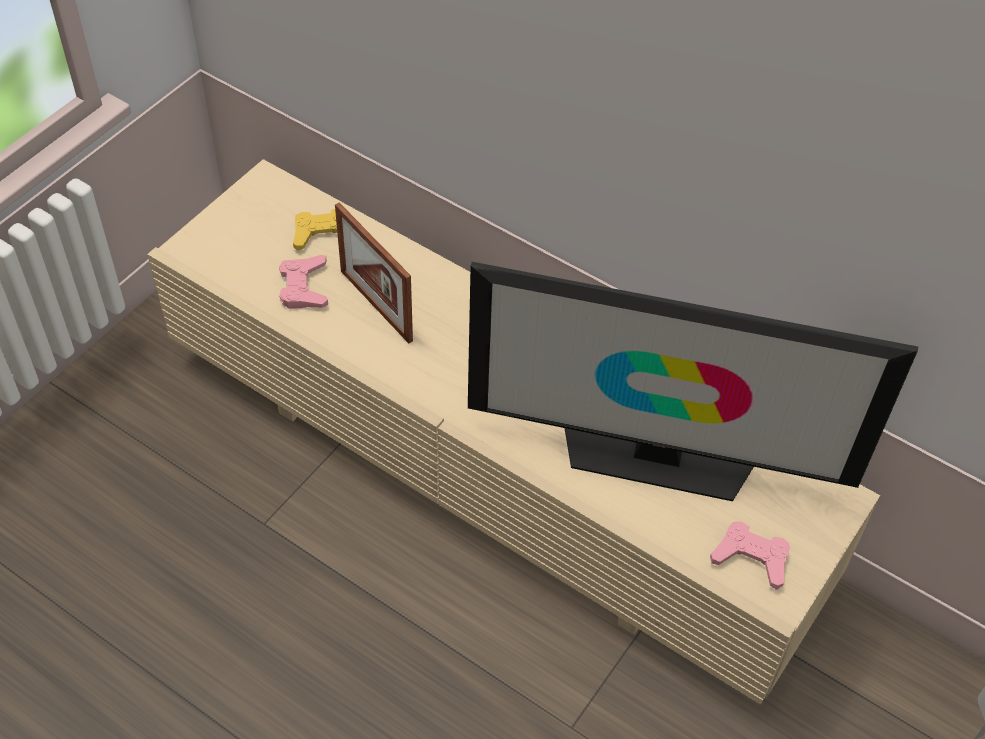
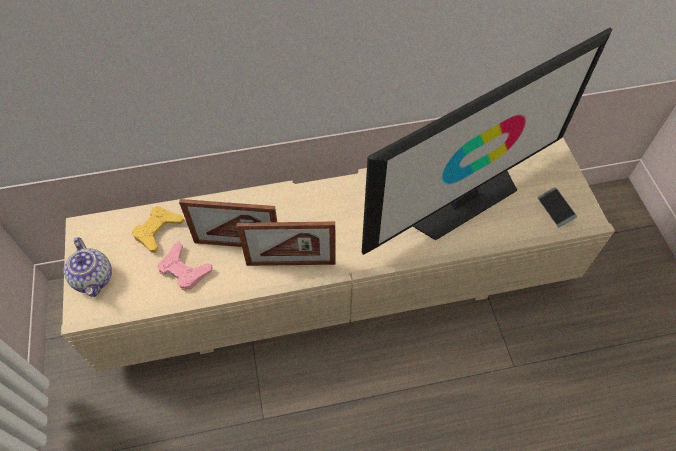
camera: 45 degrees left, 5 degrees up
pink game controller [710,522,790,590] -> phone [538,187,577,227]
none -> teapot [64,237,112,297]
none -> picture frame [237,222,336,266]

